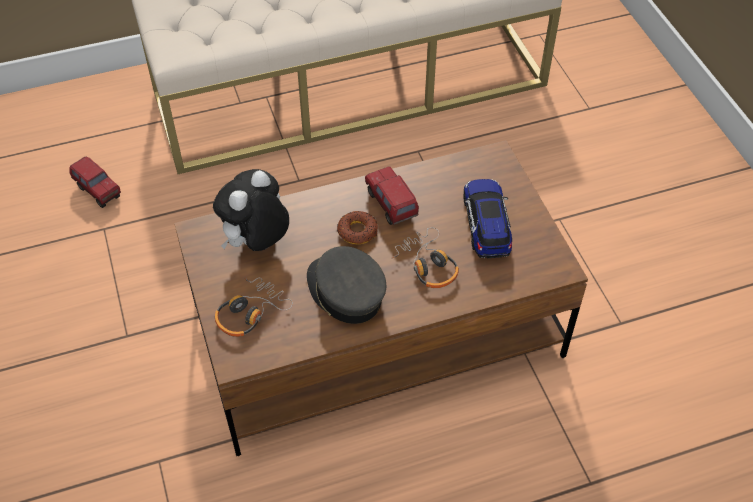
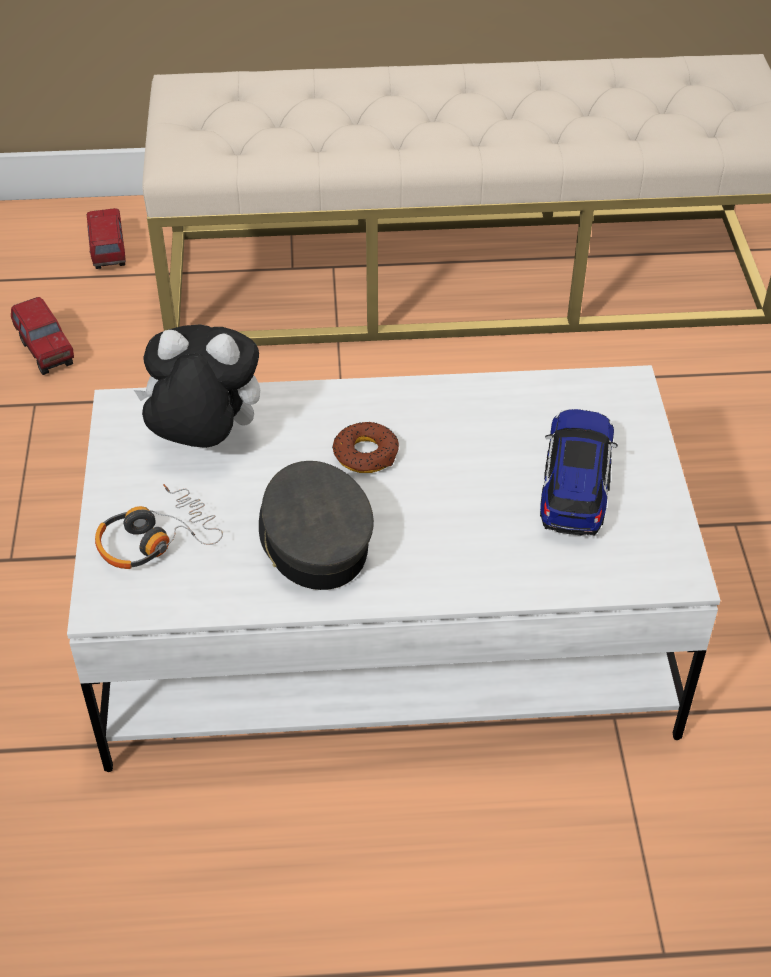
camera: 15 degrees right, 5 degrees down
brown coffee table [174,140,588,456] -> white coffee table [67,365,721,772]
plush toy [213,169,289,251] -> plush toy turned 45 degrees clockwise [134,324,260,448]
toy truck [365,167,419,225] -> toy truck moved to [87,208,126,269]
headphones [392,227,459,288] -> none

